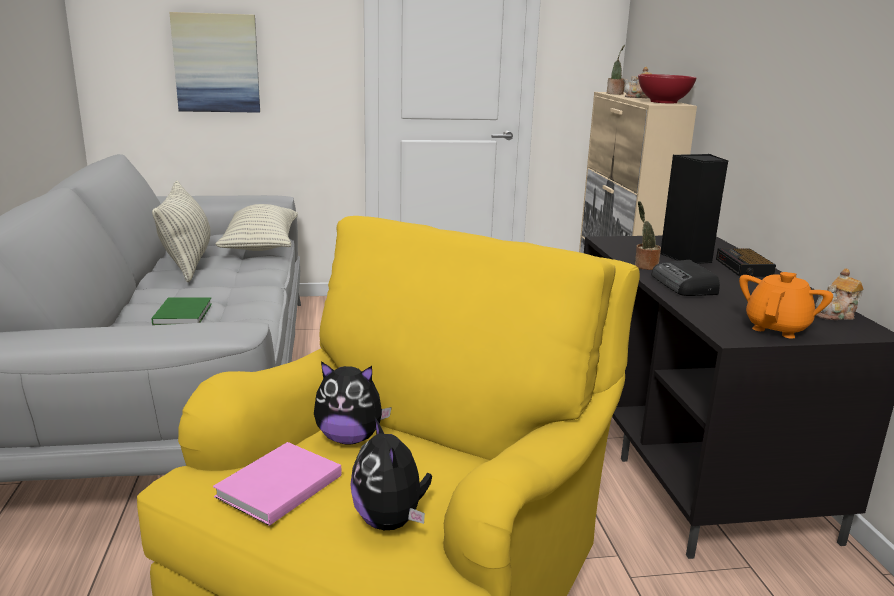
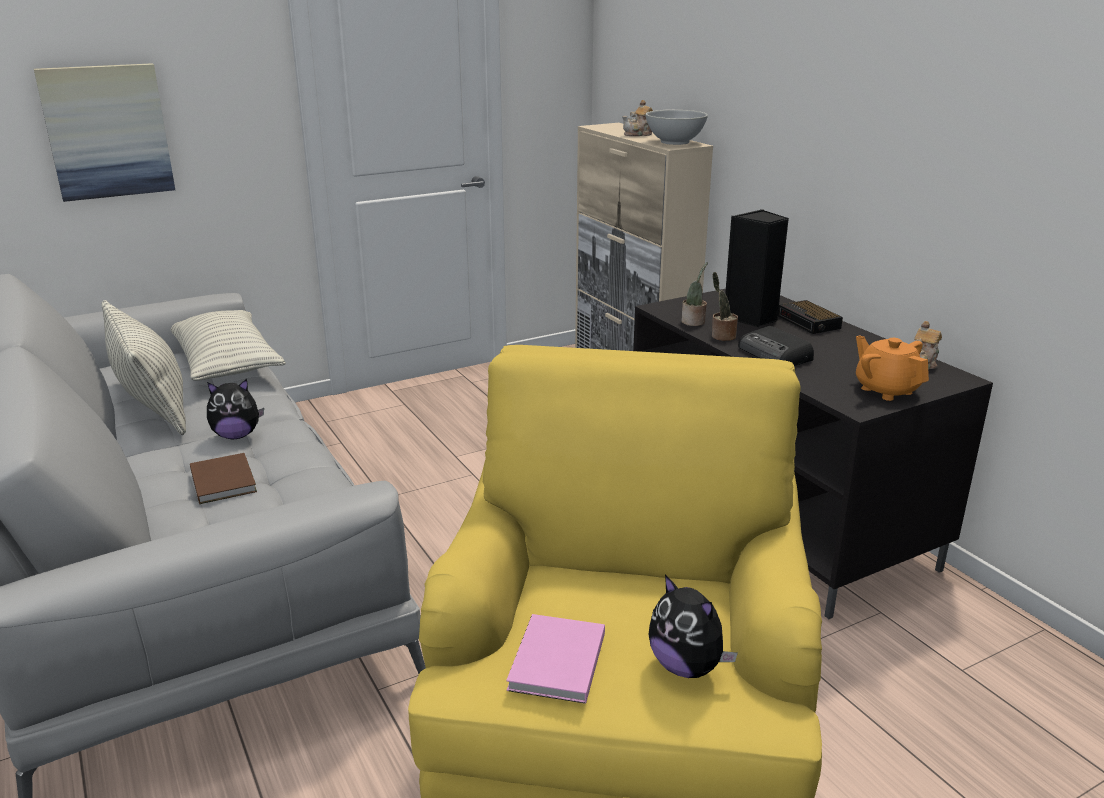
camera: 20 degrees left, 5 degrees up
green book [152,297,212,325] -> brown book [190,453,257,504]
plush toy [314,361,392,445] -> plush toy moved to [207,379,264,439]
potted plant [607,45,625,95] -> potted plant moved to [681,262,708,326]
red bowl [638,74,697,103] -> white bowl [646,110,708,145]
orange teapot [739,272,833,339] -> orange teapot turned 45 degrees counterclockwise [856,335,929,401]

